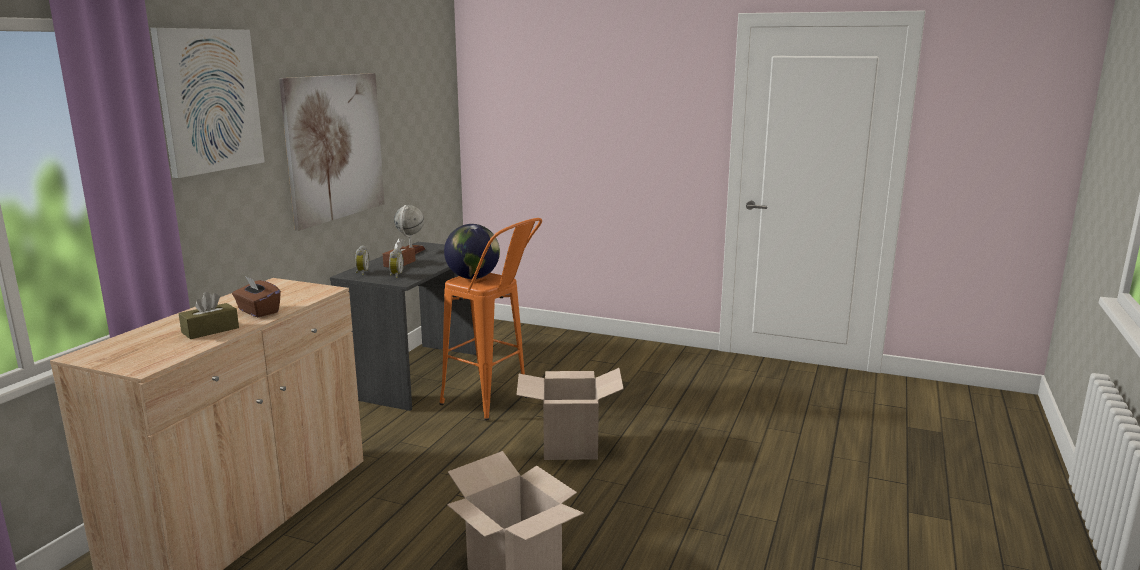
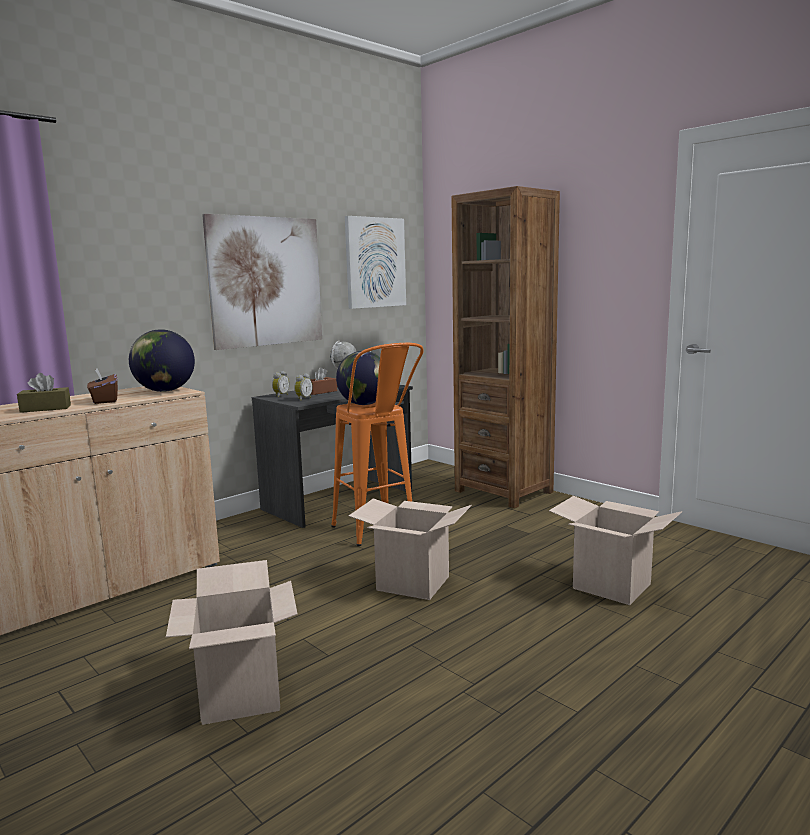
camera: 25 degrees right, 5 degrees down
picture [150,28,265,178] -> picture moved to [345,216,406,309]
none -> globe [129,329,195,392]
none -> brown bookcase [451,186,560,508]
none -> cardboard box [549,496,682,605]

